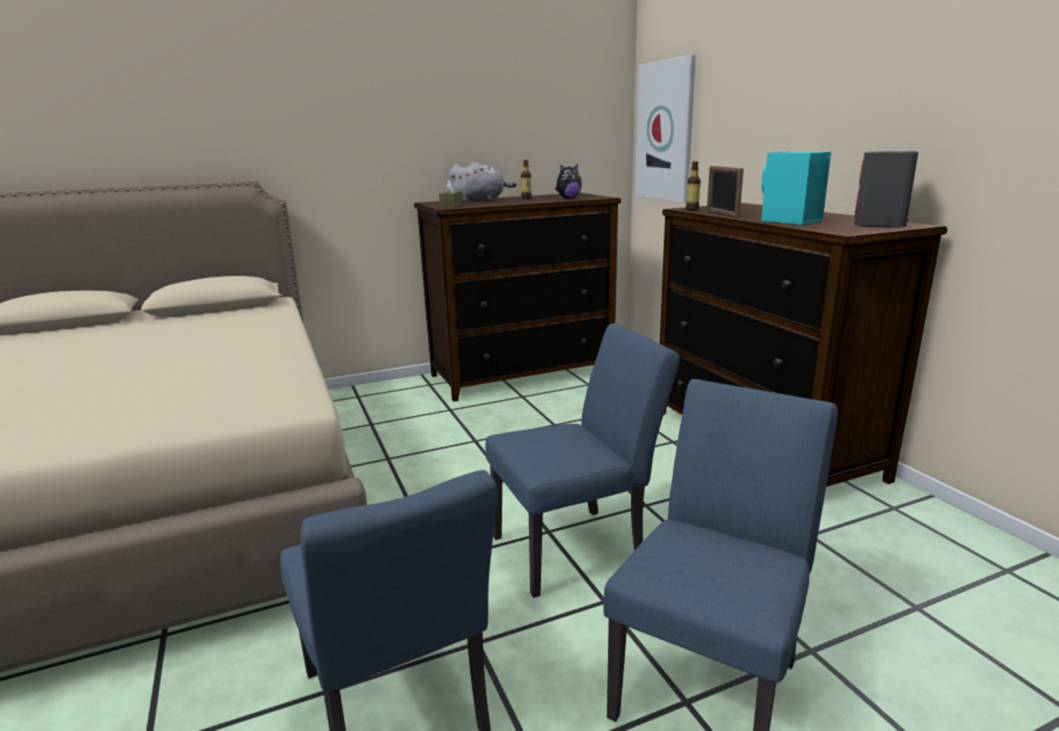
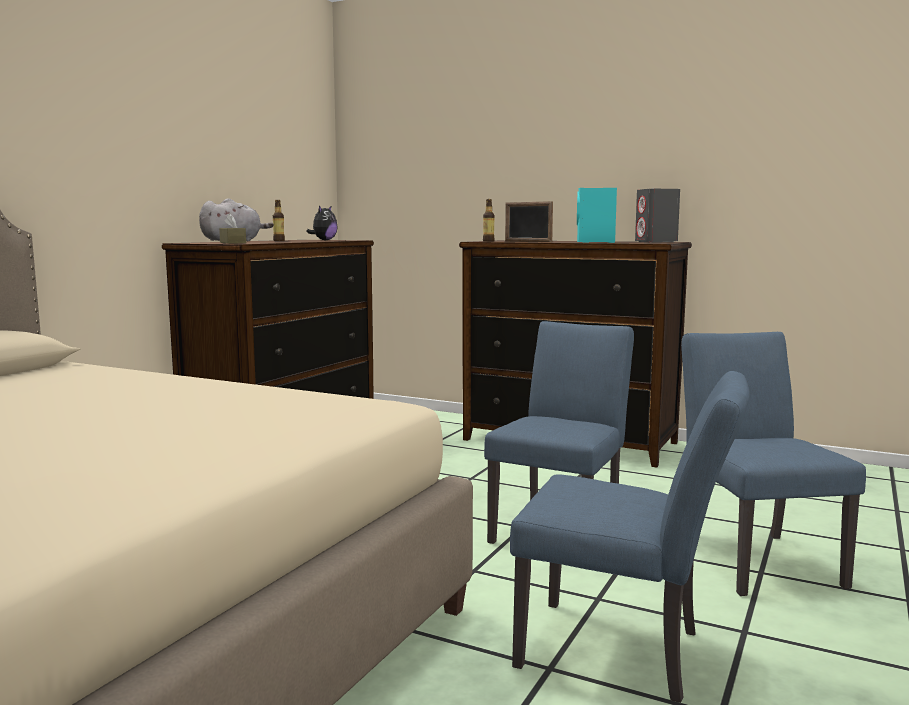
camera: 40 degrees left, 10 degrees down
picture [635,55,696,203] -> none

